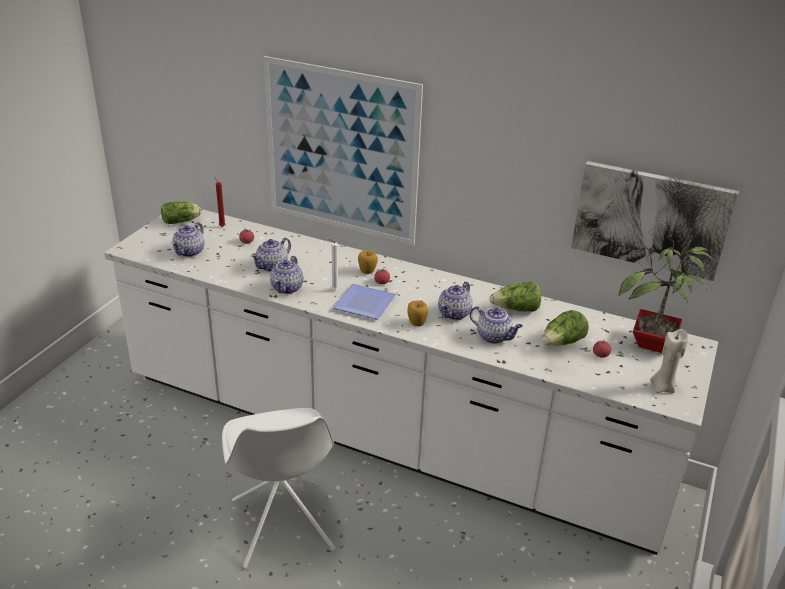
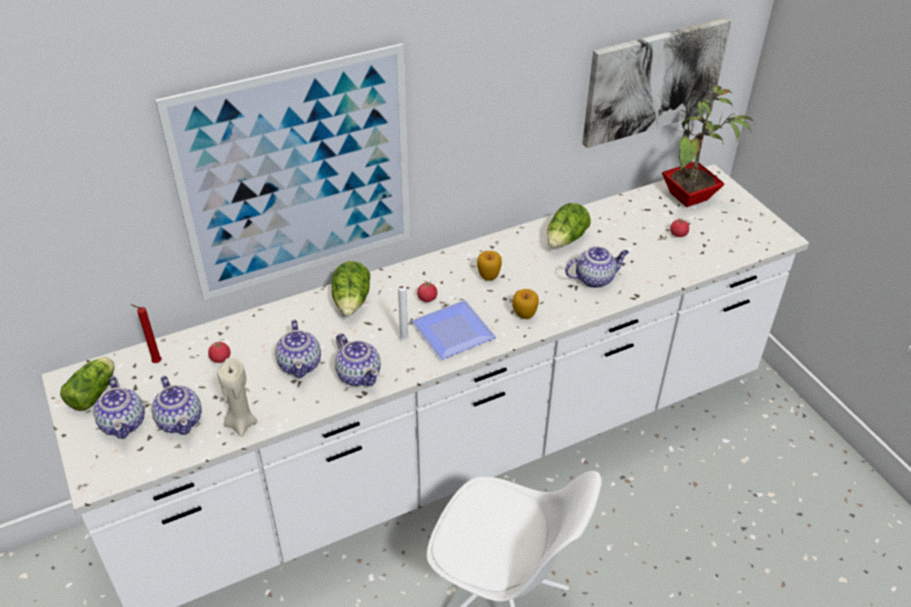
camera: 50 degrees left, 10 degrees up
apple [358,250,378,274] -> apple moved to [477,251,502,281]
teapot [438,282,473,320] -> teapot moved to [93,377,145,439]
lettuce [542,310,589,345] -> lettuce moved to [332,261,370,316]
beige candle [650,329,688,393] -> beige candle moved to [217,358,257,437]

